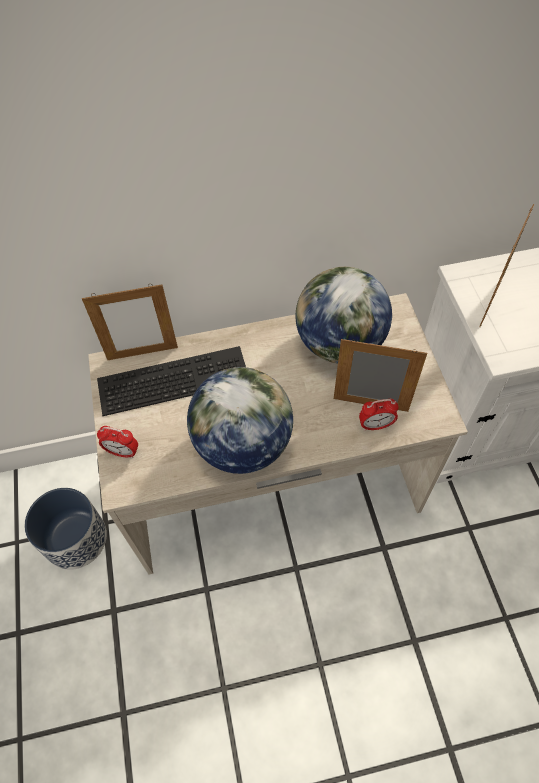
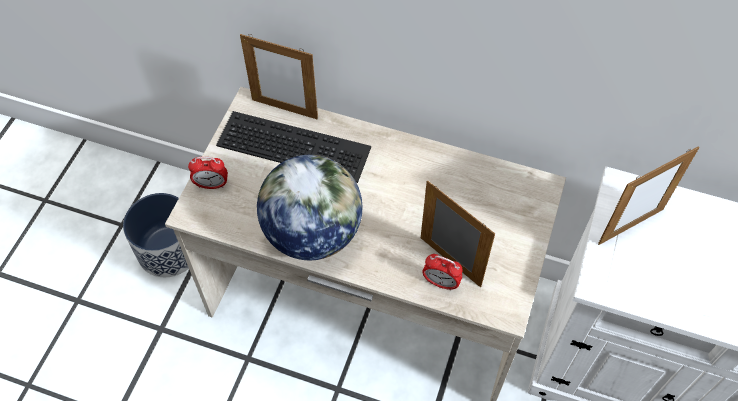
camera: 30 degrees right, 0 degrees up
alarm clock [97,426,138,458] -> alarm clock turned 45 degrees counterclockwise [188,157,228,189]
globe [295,267,392,364] -> none

